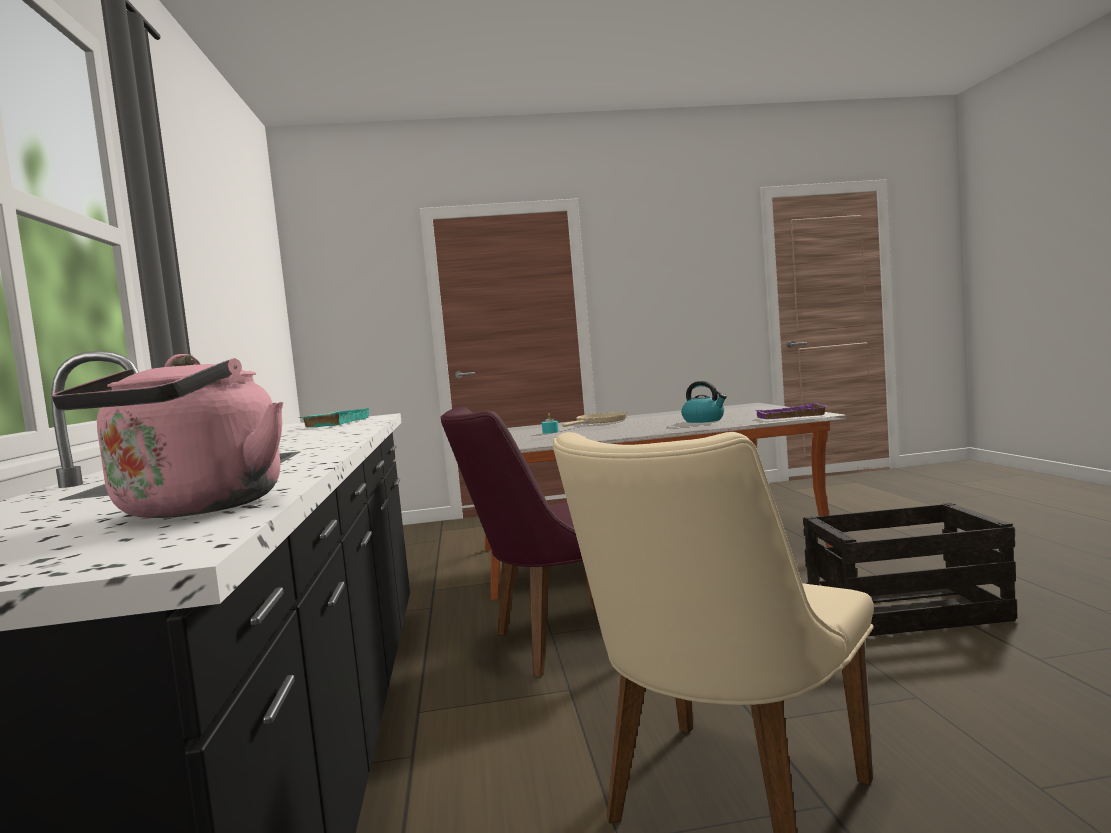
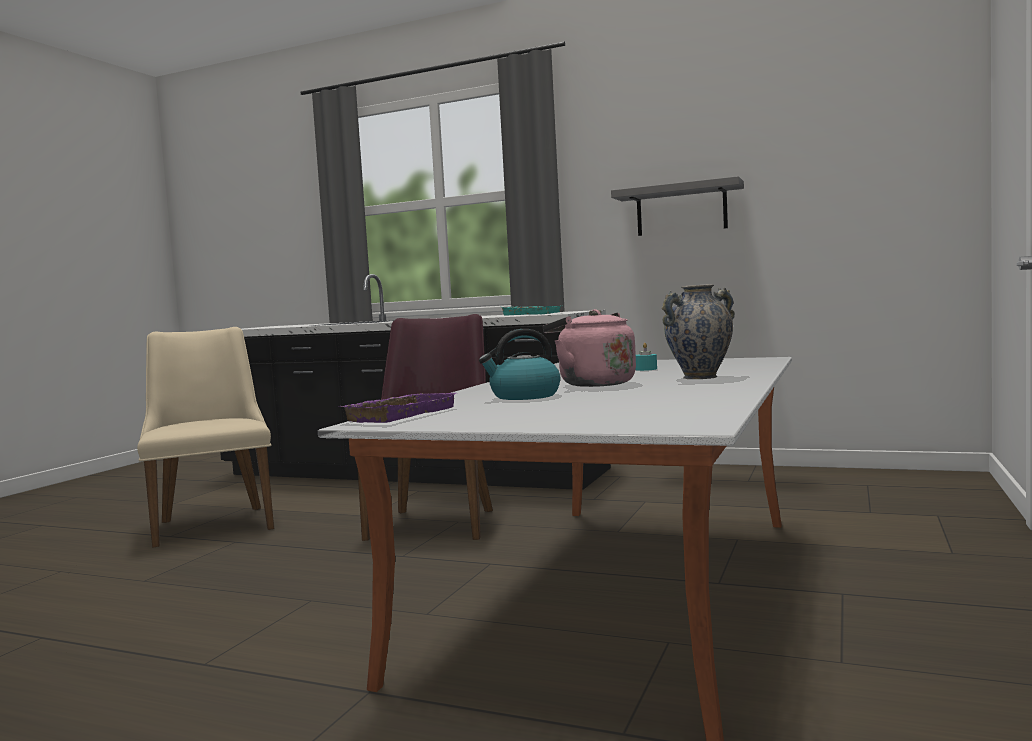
camera: 120 degrees right, 0 degrees up
pink kettle [52,354,283,518] -> pink kettle moved to [543,309,636,387]
beige frying pan [562,412,628,427] -> vase [662,284,735,379]
crate [803,503,1017,636] -> none
none -> grey shelf [611,176,744,236]

